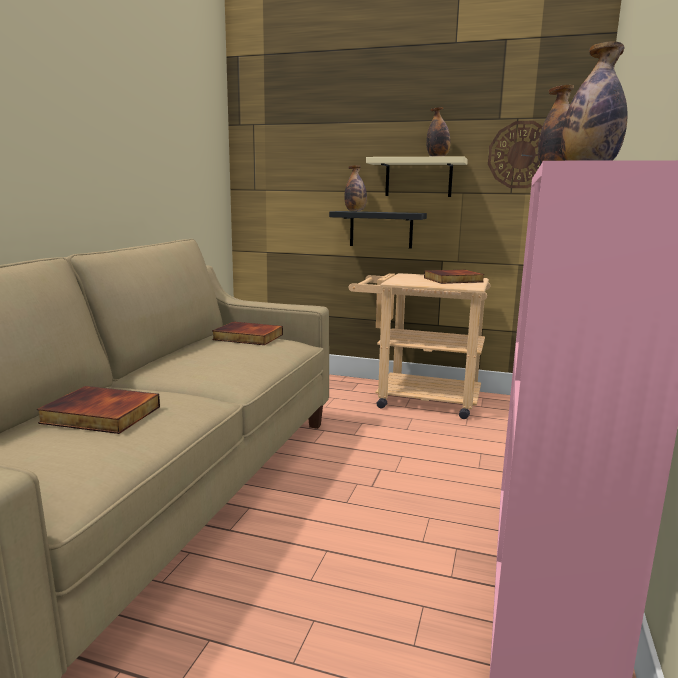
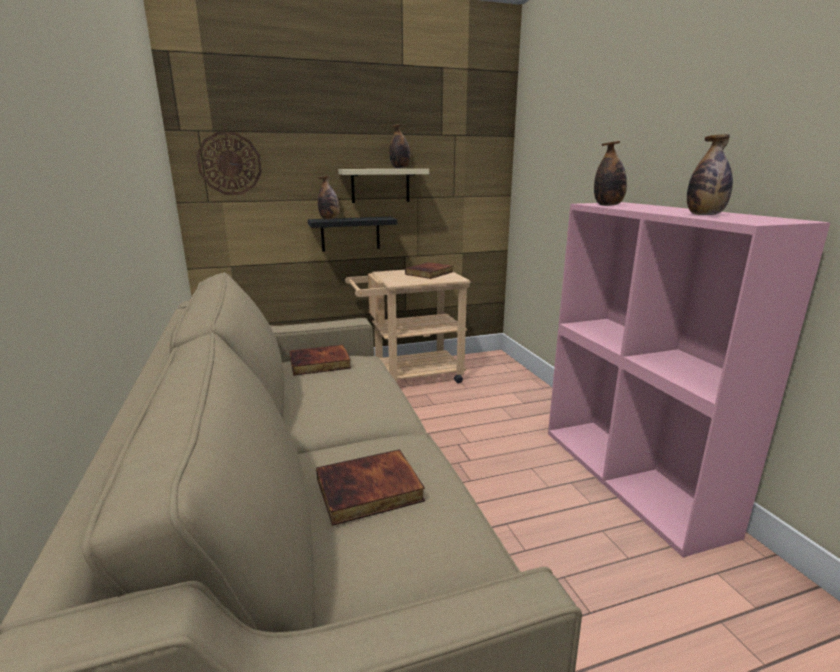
camera: 35 degrees left, 5 degrees up
wall clock [488,121,542,188] -> wall clock moved to [197,132,262,195]

